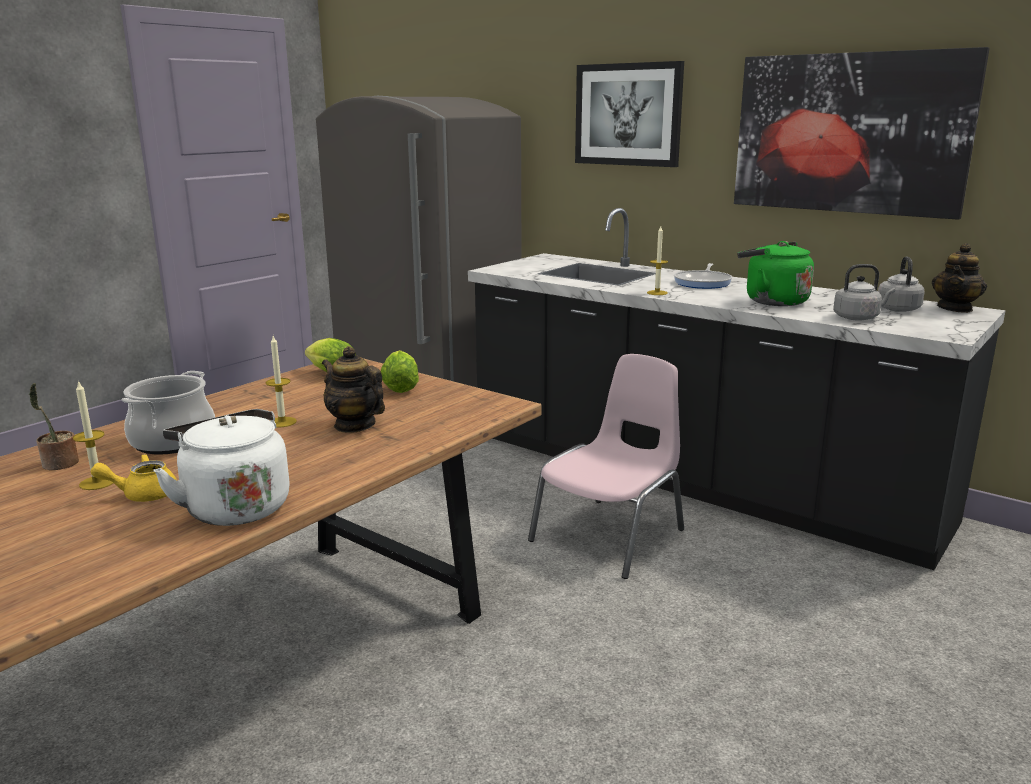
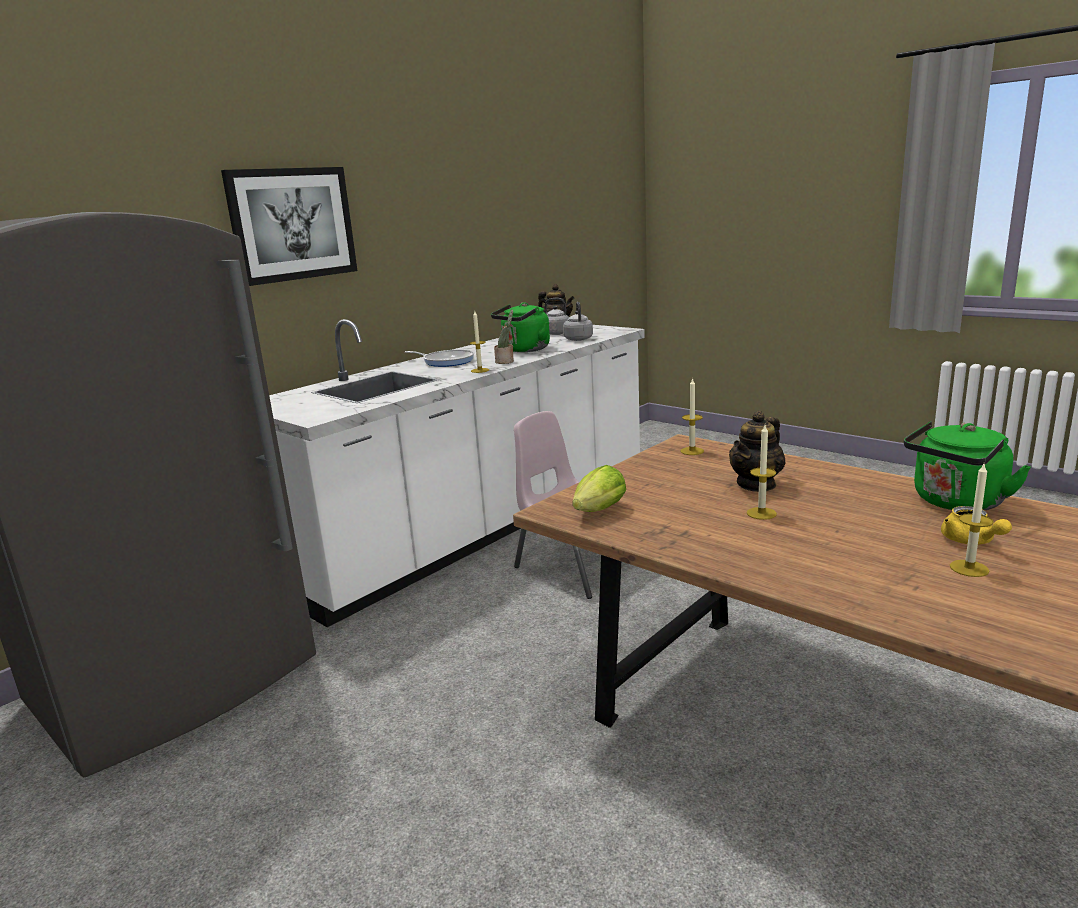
camera: 85 degrees left, 0 degrees up
potted plant [29,383,79,470] -> potted plant moved to [494,309,514,364]
cooking pot [121,371,215,454] -> none
white kettle [153,409,290,526] -> green kettle [904,421,1031,511]
lettuce [381,350,419,393] -> none
black counter [468,208,1006,570] -> white counter [269,319,645,627]
picture [734,47,990,220] -> none
none -> candle [680,378,704,455]

